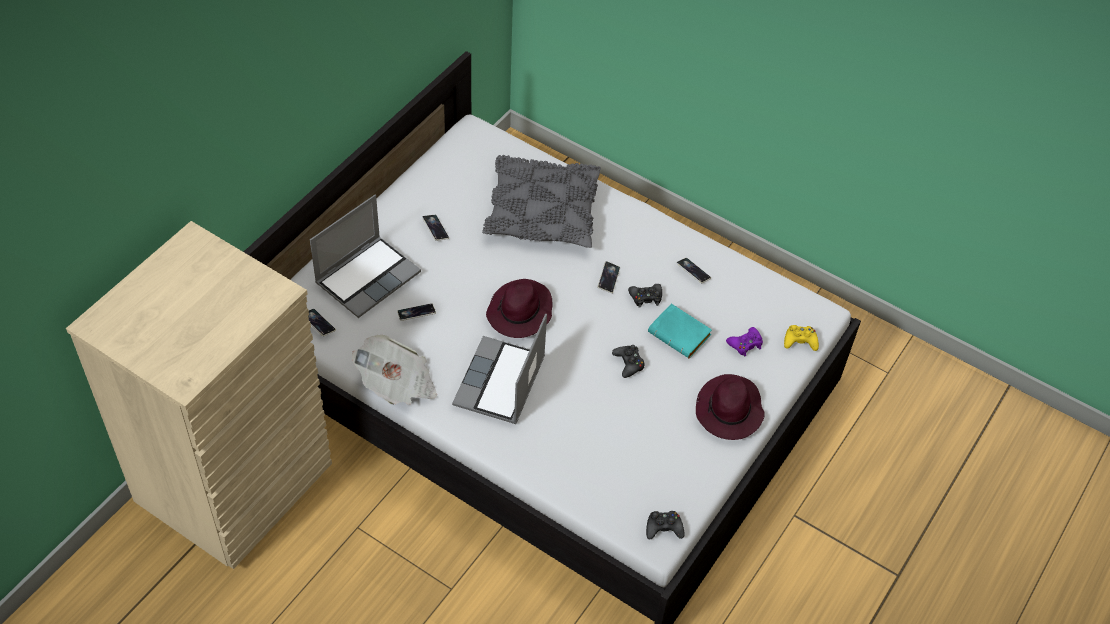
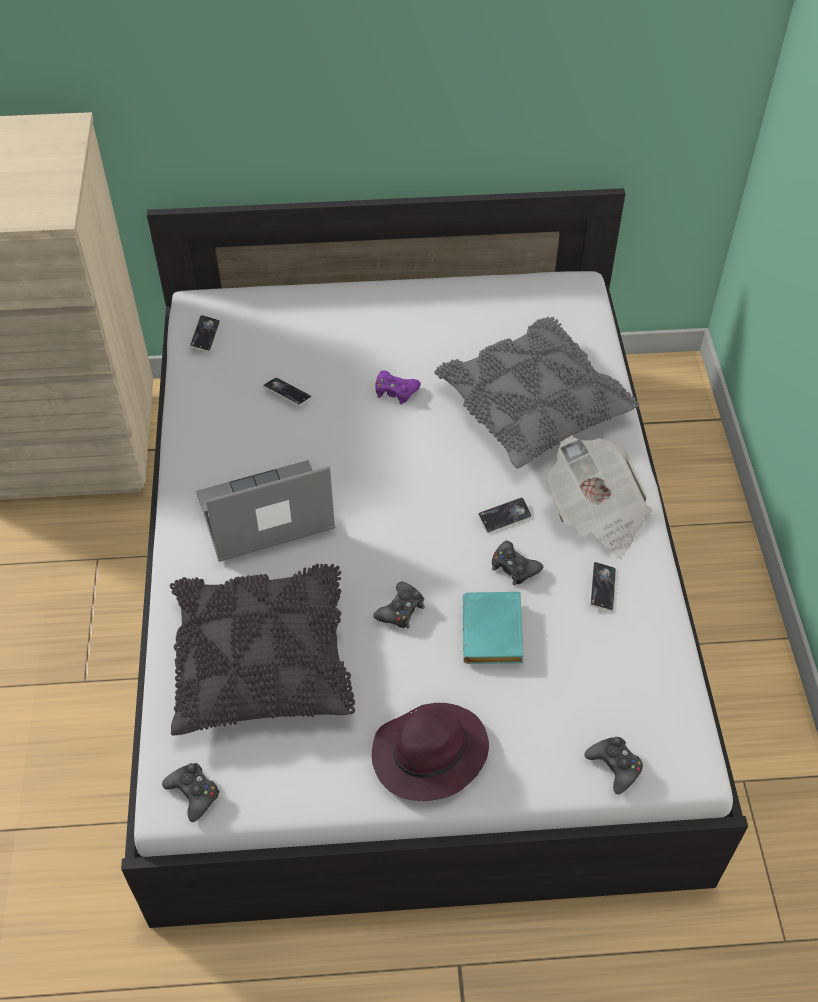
camera: 55 degrees right, 0 degrees up
laptop [310,195,421,318] -> none
newspaper [352,335,437,405] -> newspaper moved to [547,437,652,556]
phone [422,215,449,241] -> none
purple hat [486,279,553,338] -> none
purple game controller [726,327,763,357] -> purple game controller moved to [376,370,421,404]
yellow game controller [784,325,819,351] -> black game controller [584,737,643,795]
none -> black pillow [170,564,355,736]

